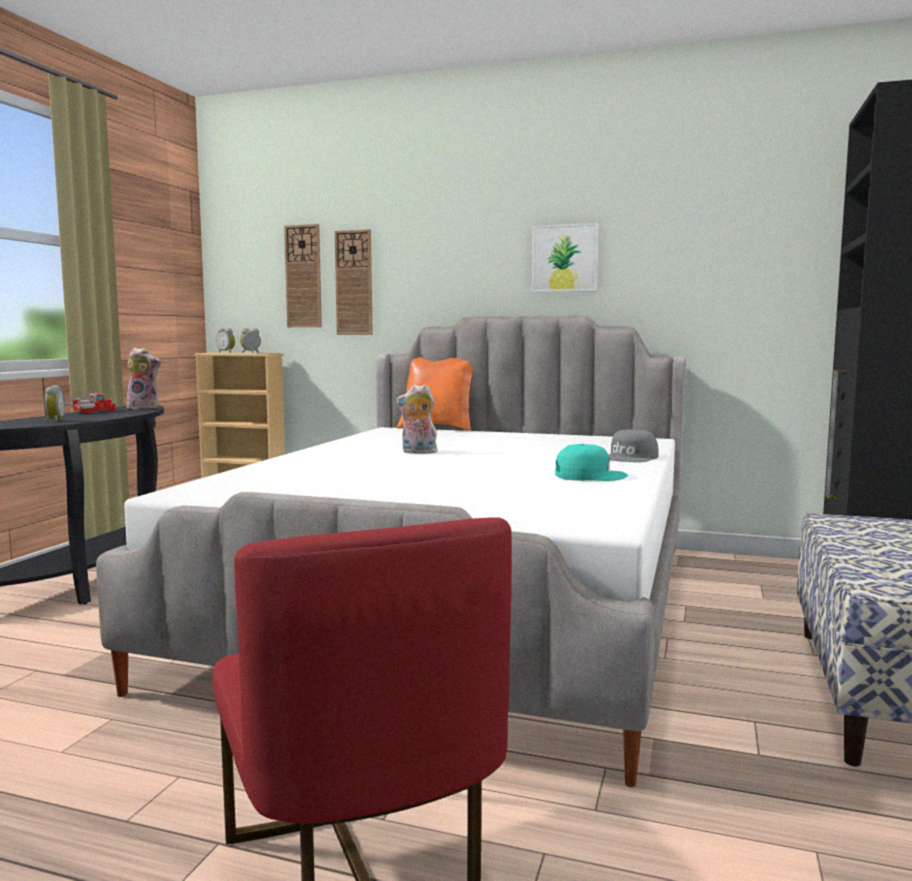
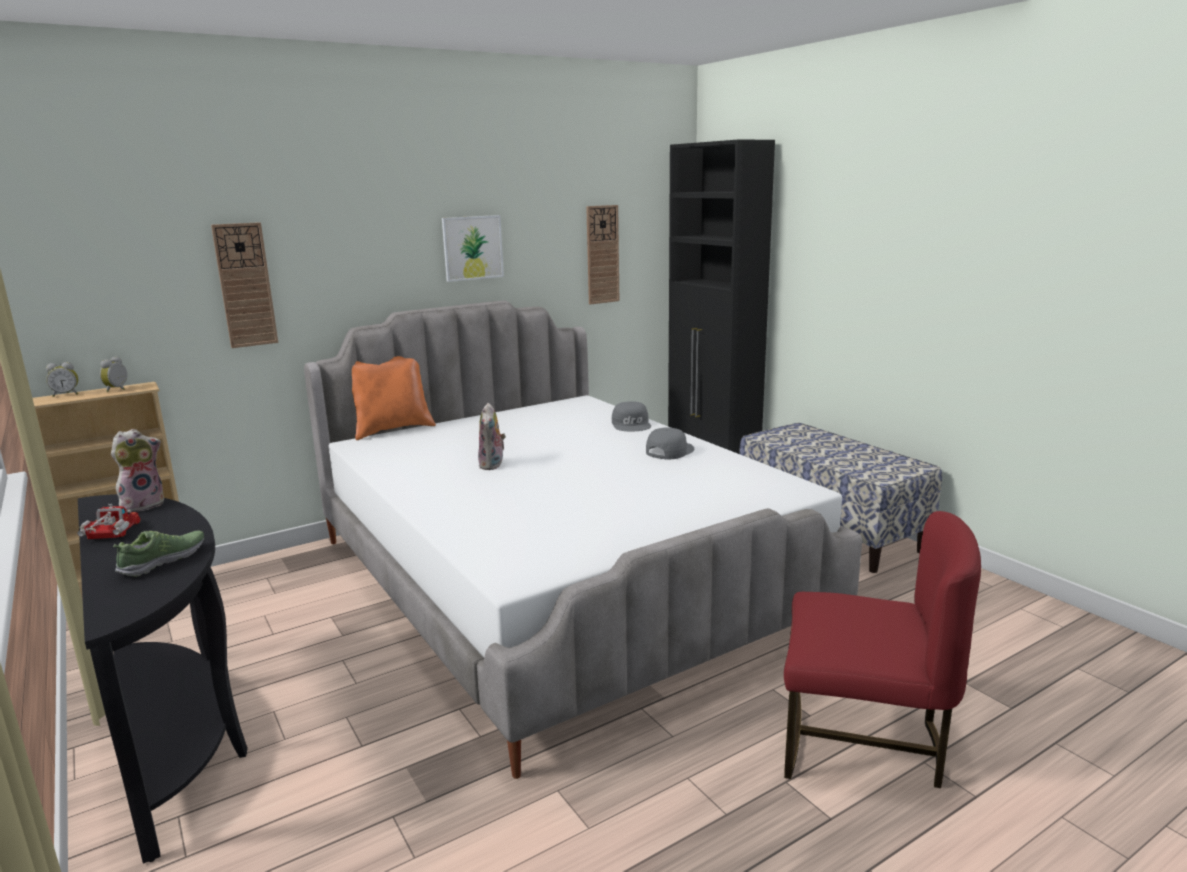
camera: 50 degrees left, 10 degrees up
alarm clock [45,385,65,422] -> shoe [113,530,204,577]
wall clock [284,224,322,327] -> wall clock moved to [586,205,619,305]
plush toy [396,384,439,454] -> plush toy turned 45 degrees counterclockwise [478,403,506,470]
turquoise cap [555,444,628,481] -> grey cap [646,427,694,460]

